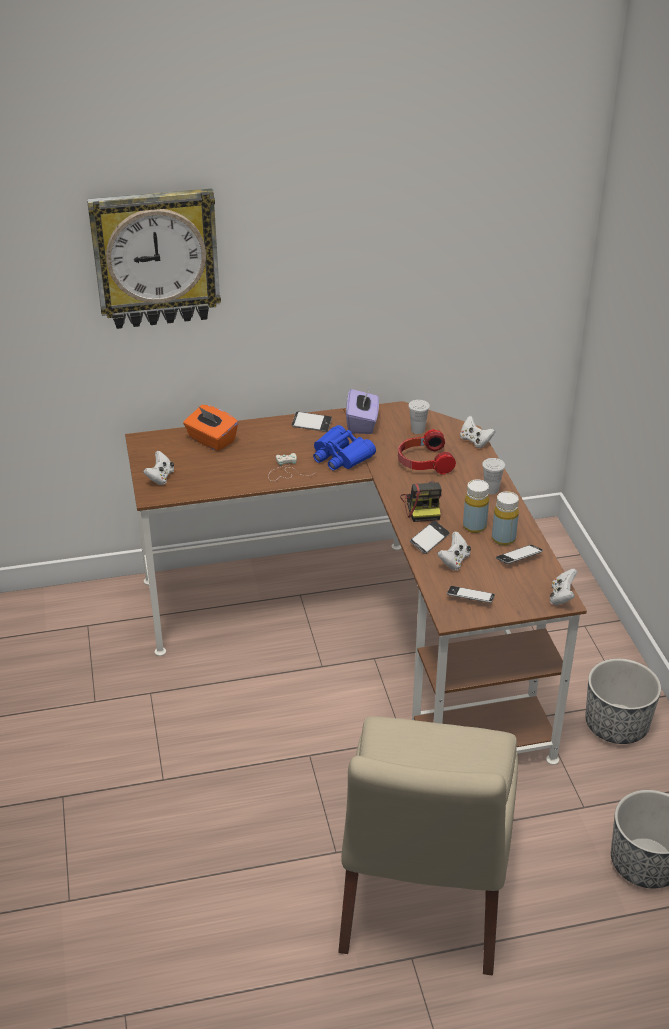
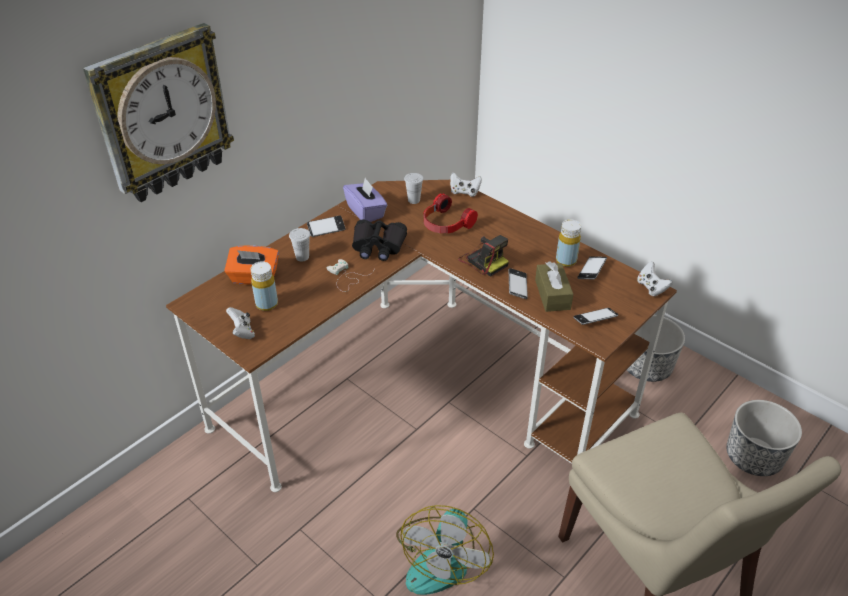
camera: 35 degrees left, 5 degrees up
blue binoculars [313,425,376,470] -> black binoculars [352,220,407,261]
white game controller [437,531,471,570] -> brown tissue box [535,262,573,312]
yellow bottle [463,479,489,533] -> yellow bottle moved to [250,261,278,311]
white cup [482,458,505,495] -> white cup moved to [289,228,310,262]
none -> fan [396,505,494,595]

